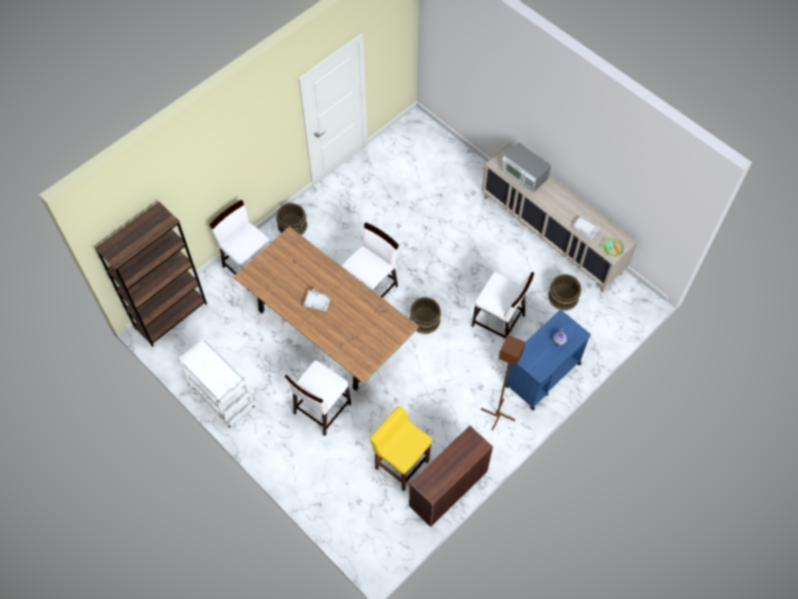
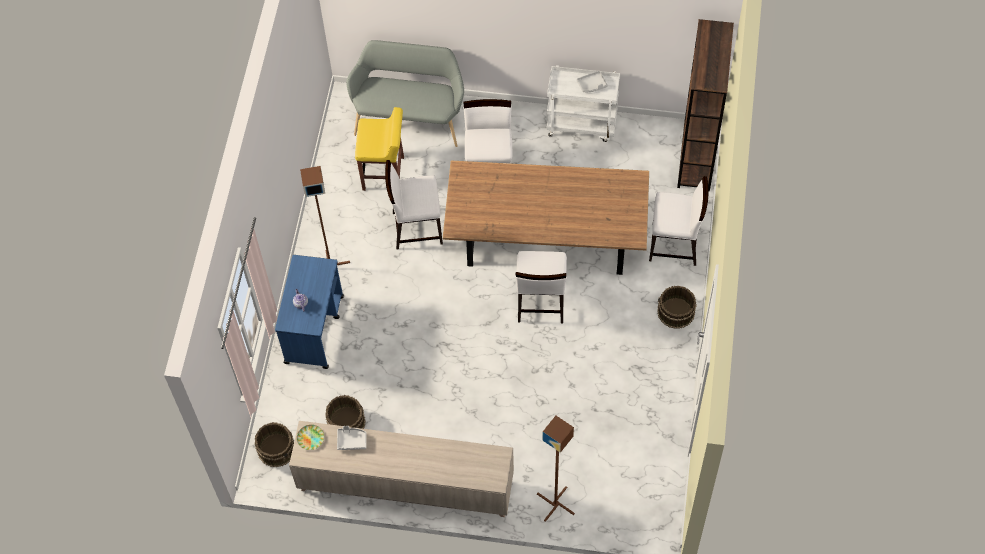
camera: 145 degrees right, 0 degrees up
grey tray [304,289,330,311] -> grey tray moved to [576,71,608,92]
brown desk [409,426,493,527] -> none
brown bucket [410,297,441,334] -> brown bucket moved to [254,422,294,467]
white chair [472,272,534,339] -> white chair moved to [385,160,443,250]
microwave [501,142,551,194] -> none
none -> grey bench [346,40,464,147]
none -> brown floor lamp [537,416,575,522]

